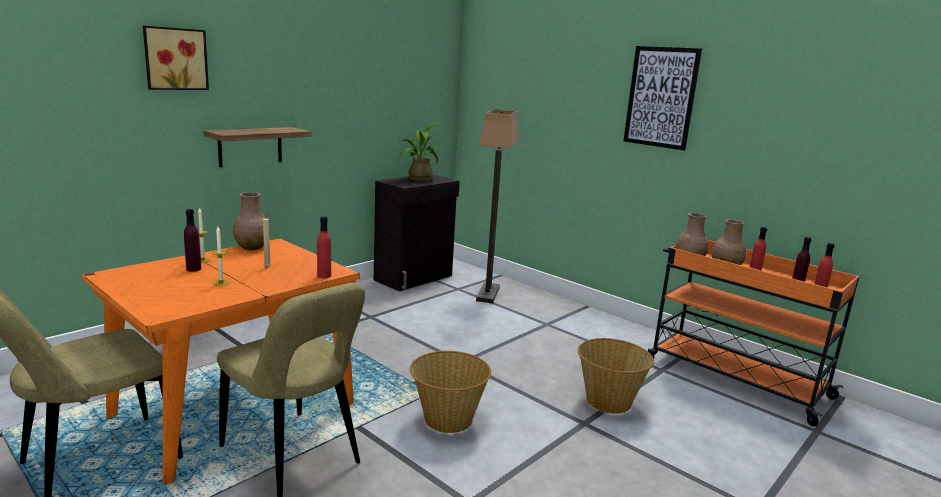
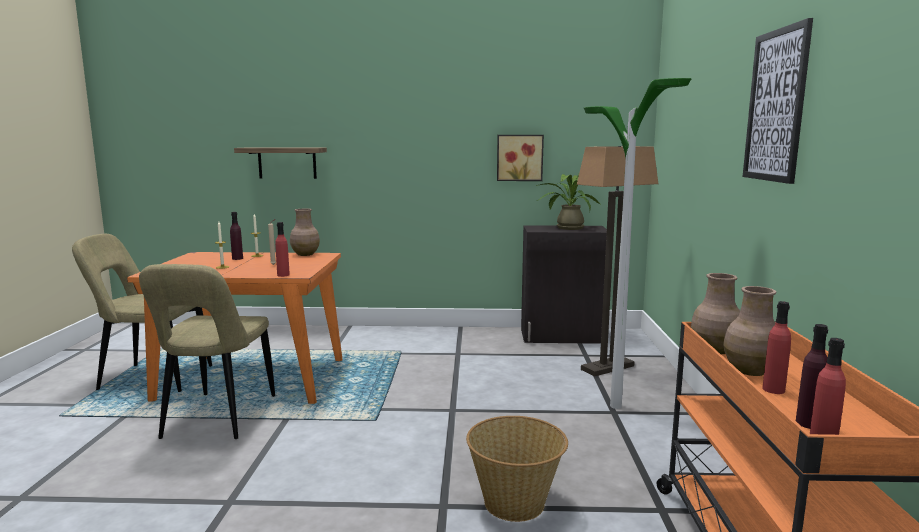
camera: 50 degrees right, 5 degrees down
picture [143,26,209,90] -> picture moved to [497,135,544,181]
shelf [203,127,311,167] -> shelf moved to [234,147,327,179]
basket [410,351,491,433] -> none
none -> floor lamp [584,78,691,409]

